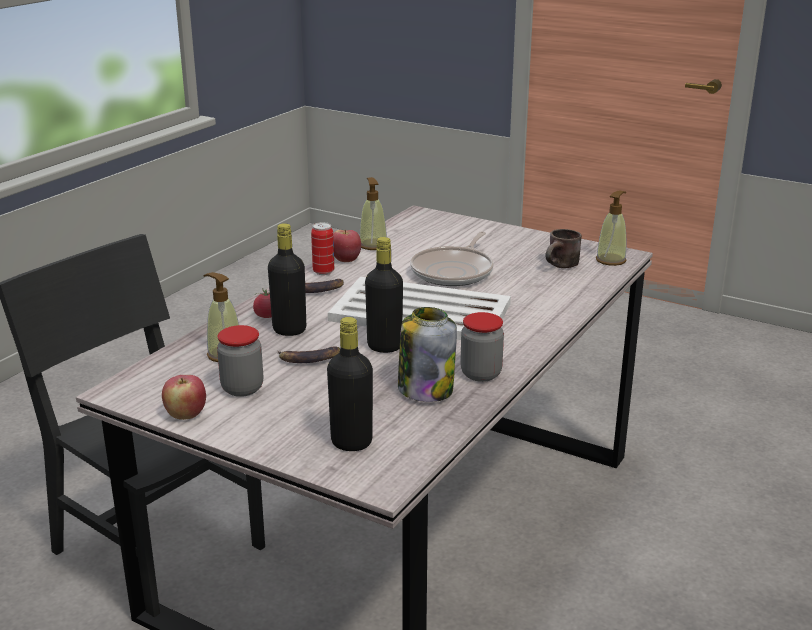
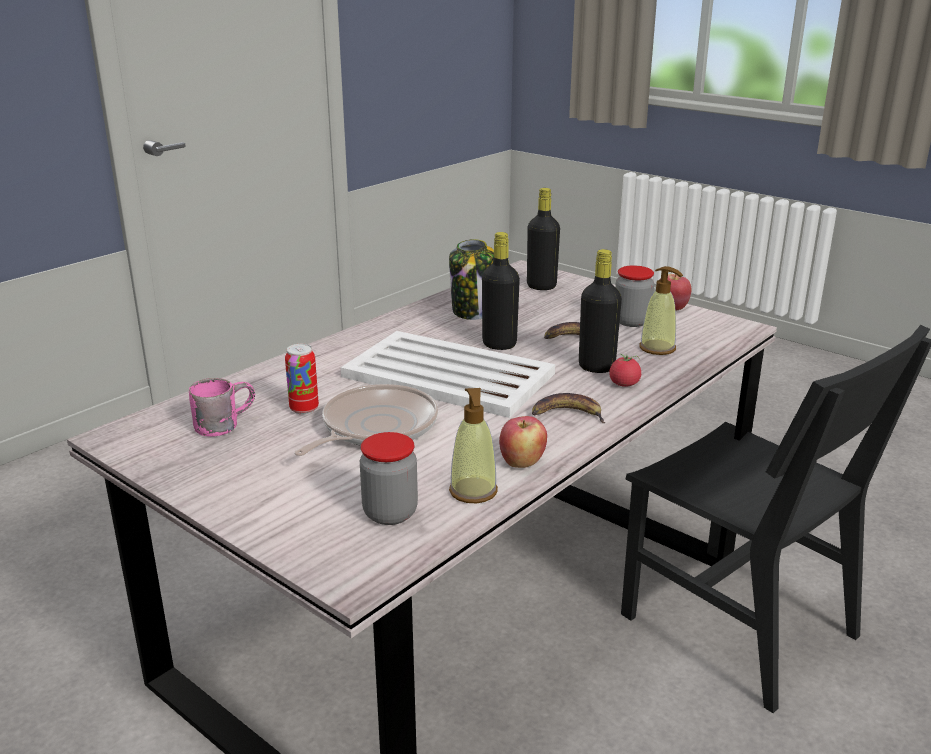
camera: 170 degrees left, 0 degrees up
can [311,222,334,275] -> can moved to [285,344,319,414]
jar [460,312,504,382] -> jar moved to [360,432,418,525]
brown mug [545,229,582,268] -> pink mug [189,378,255,437]
soap dispenser [596,190,627,266] -> none

